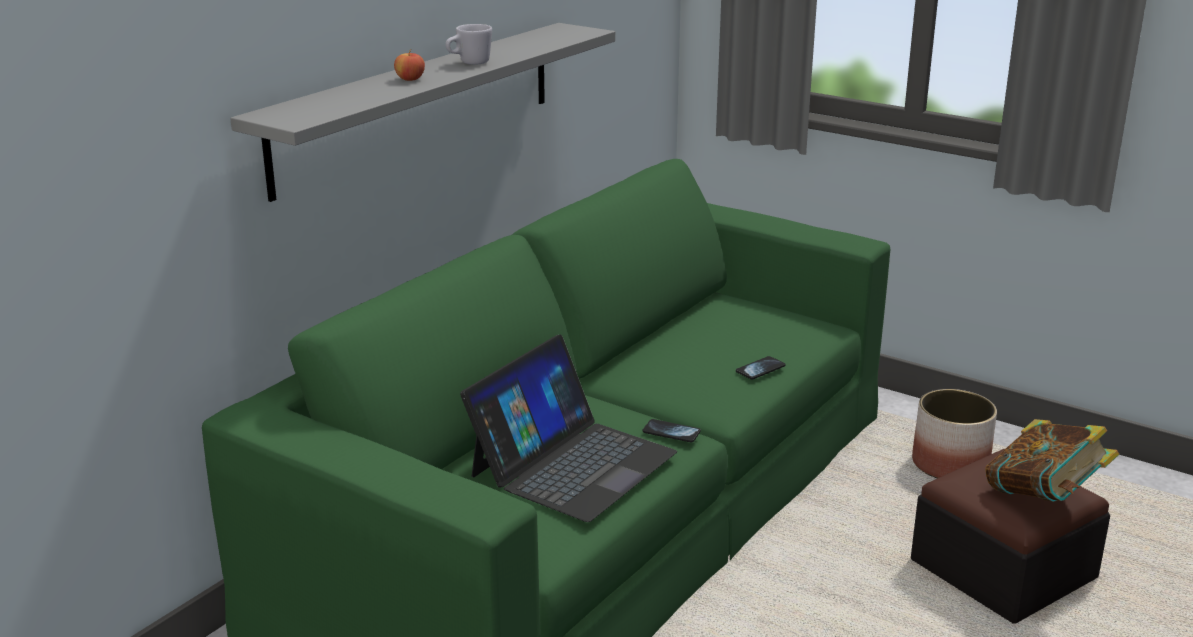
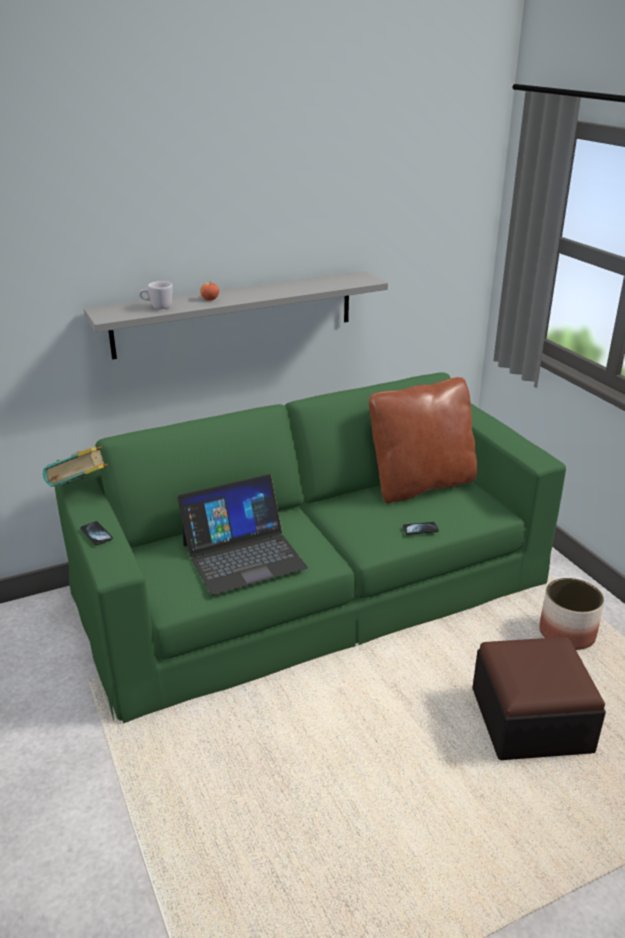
camera: 30 degrees right, 5 degrees up
white mug [445,24,492,65] -> white mug moved to [139,281,173,309]
phone [642,419,701,442] -> phone moved to [80,521,113,545]
book [985,419,1119,502] -> book moved to [43,446,108,487]
none -> brown pillow [369,377,478,503]

